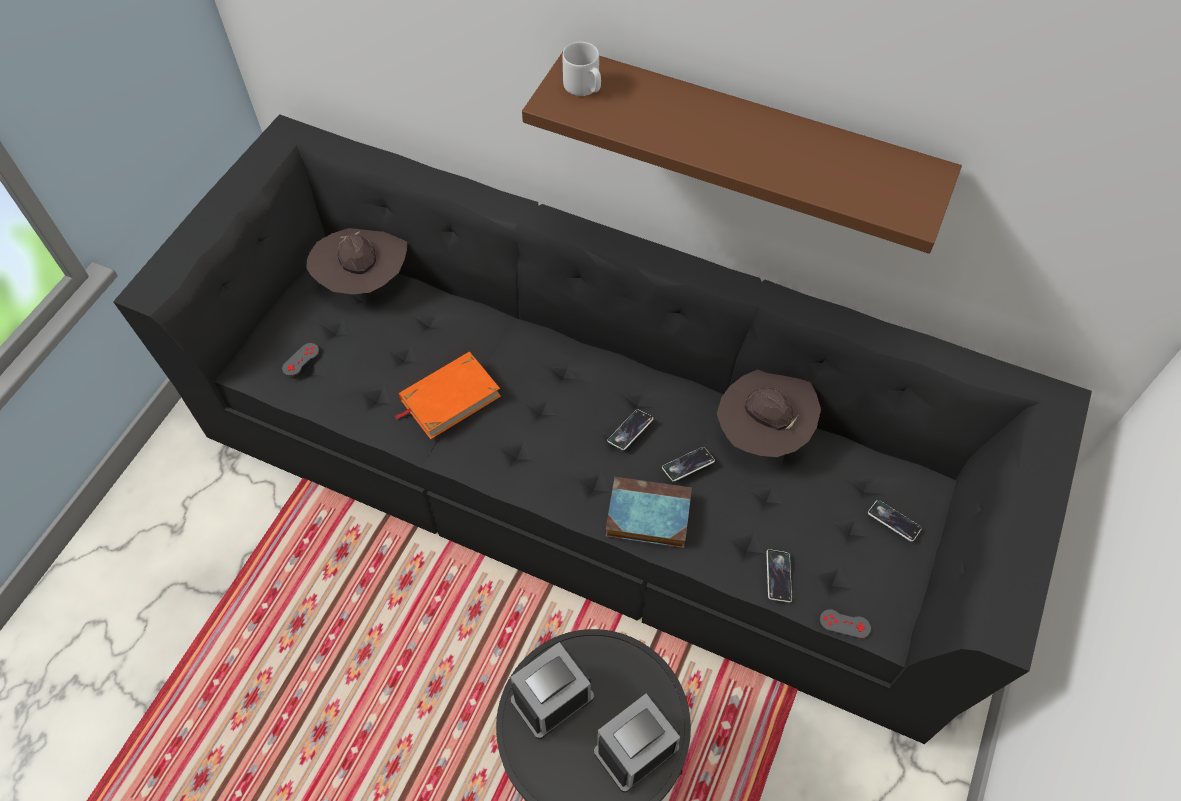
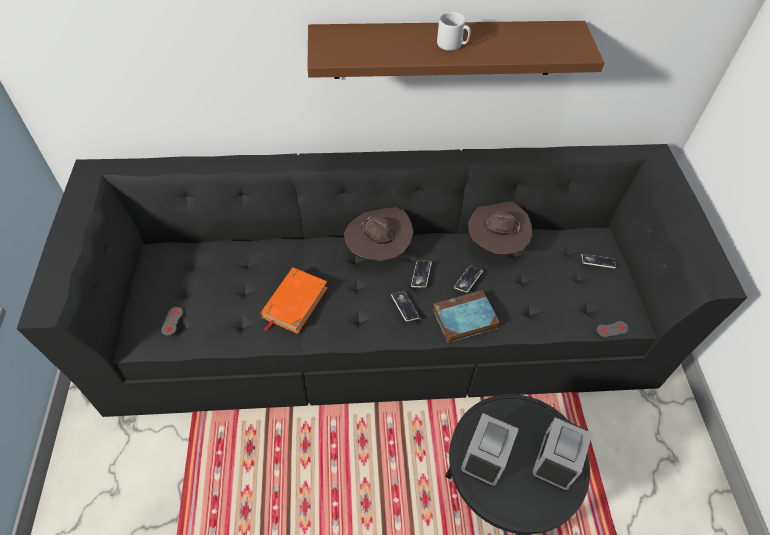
camera: 30 degrees left, 5 degrees down
brown hat [306,228,407,294] -> brown hat moved to [344,208,413,261]
grey mug [562,42,601,96] -> grey mug moved to [437,12,471,51]
phone [766,549,792,602] -> phone moved to [391,292,420,321]

